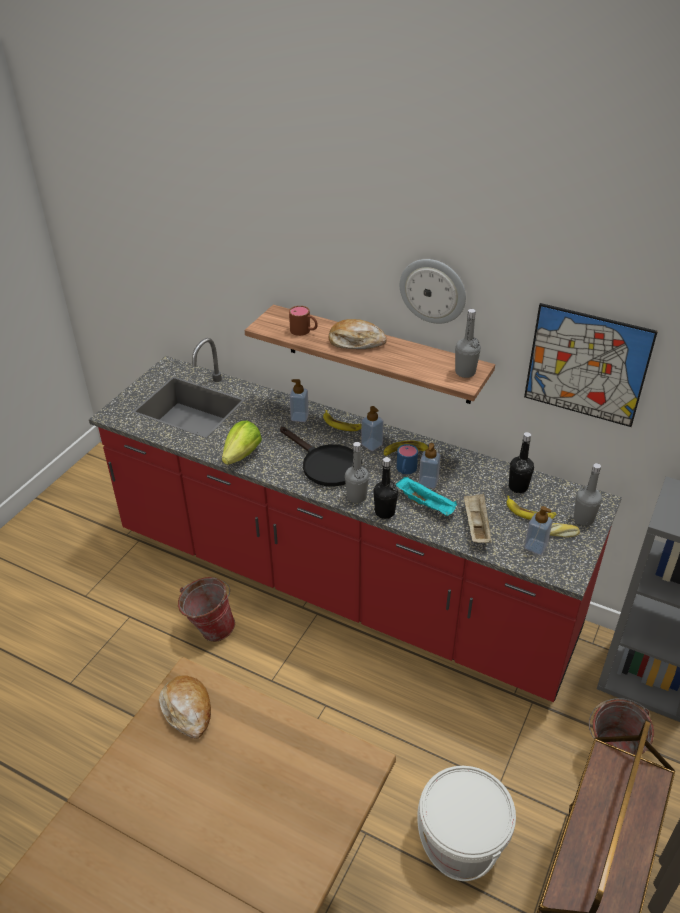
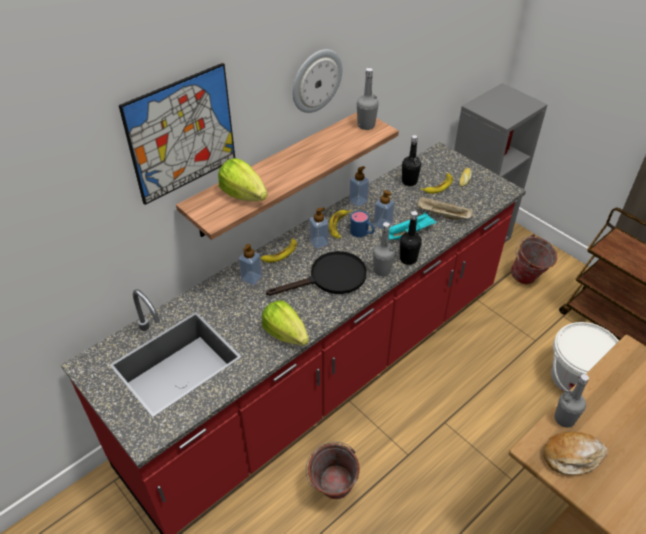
camera: 70 degrees left, 5 degrees up
brown mug [289,306,318,336] -> lettuce [218,158,268,201]
bread [329,319,387,349] -> none
picture [524,303,658,427] -> picture moved to [119,63,235,205]
soap dispenser [524,506,553,555] -> soap dispenser moved to [349,166,369,207]
grey bottle [574,463,602,526] -> grey bottle moved to [554,374,589,427]

